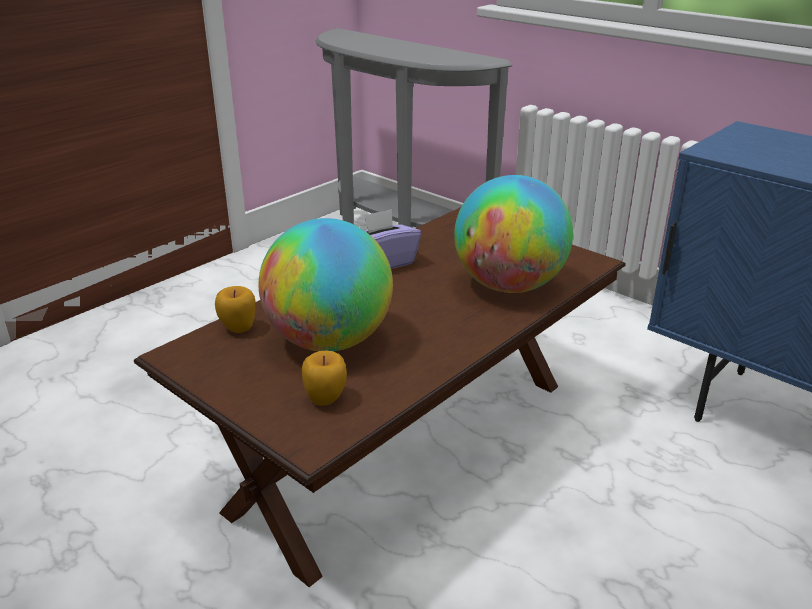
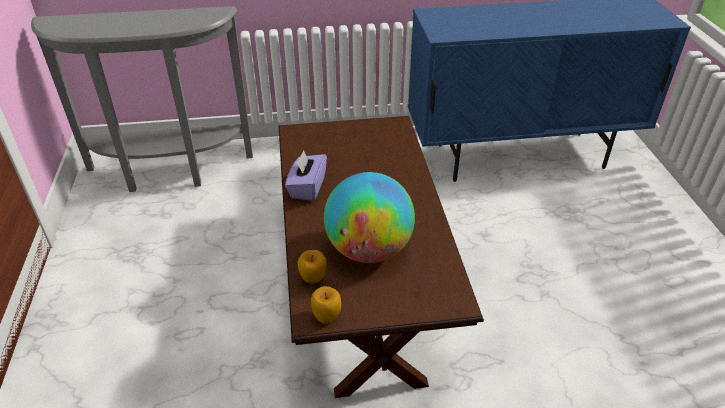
camera: 50 degrees left, 10 degrees up
apple [302,351,347,406] -> apple moved to [311,286,341,324]
globe [454,175,573,293] -> none

